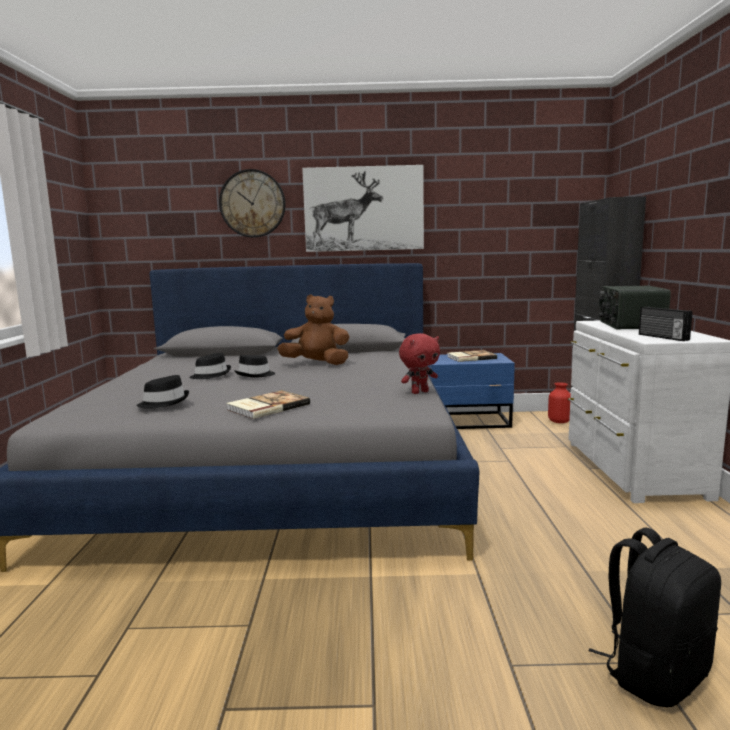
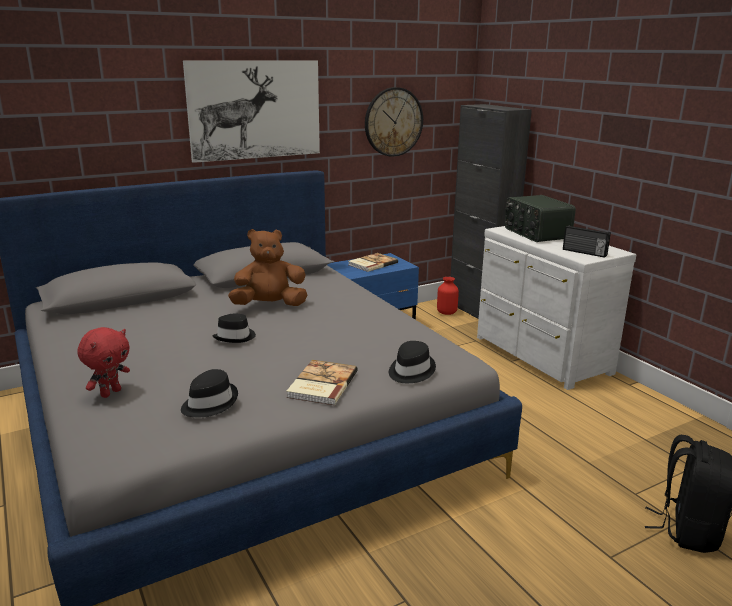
camera: 30 degrees left, 10 degrees up
black hat [189,353,231,379] -> black hat moved to [389,341,436,383]
wall clock [219,169,286,238] -> wall clock moved to [365,87,423,157]
red plush toy [399,333,440,394] -> red plush toy moved to [77,327,130,398]

